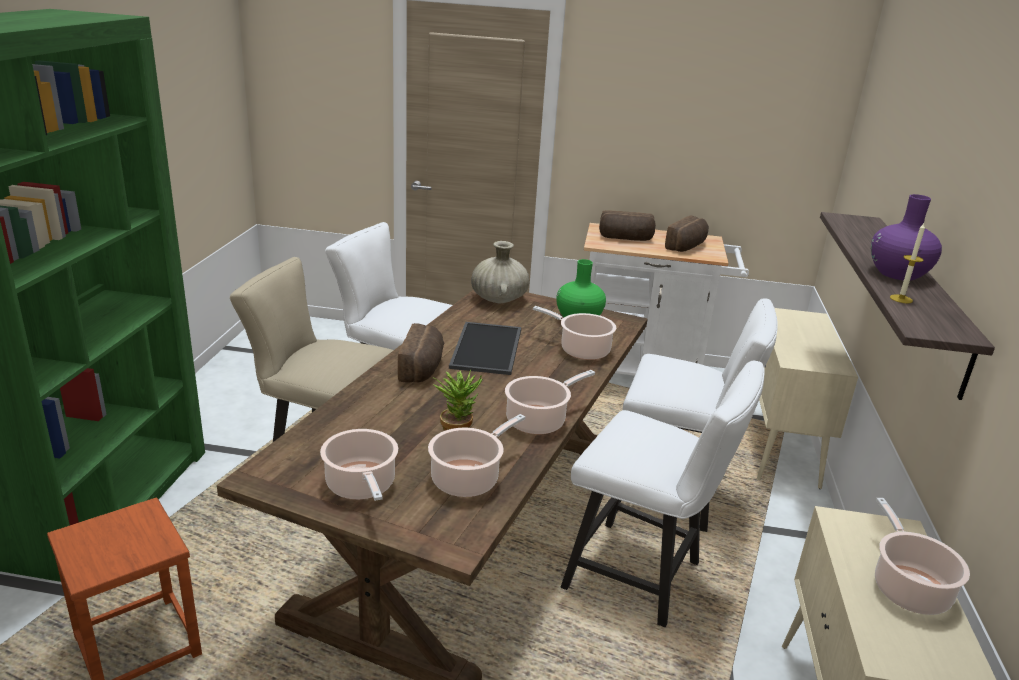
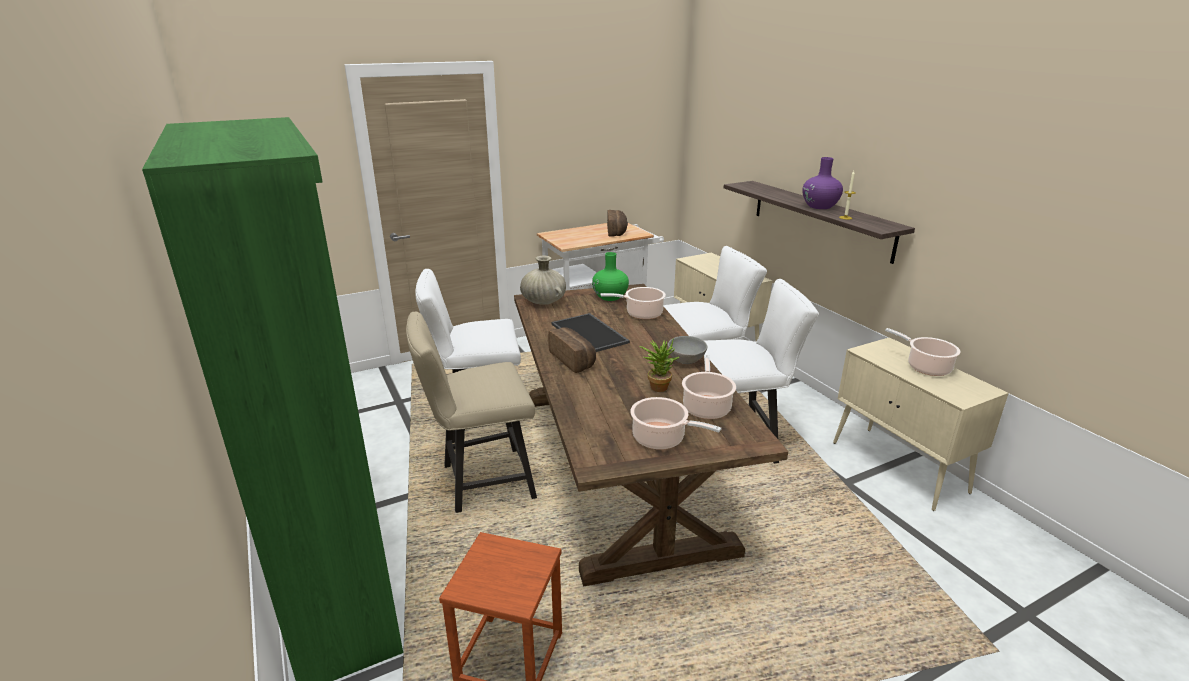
camera: 35 degrees left, 0 degrees up
cooking pot [505,370,595,435] -> grey bowl [668,336,707,364]
bread [599,210,656,241] -> none

